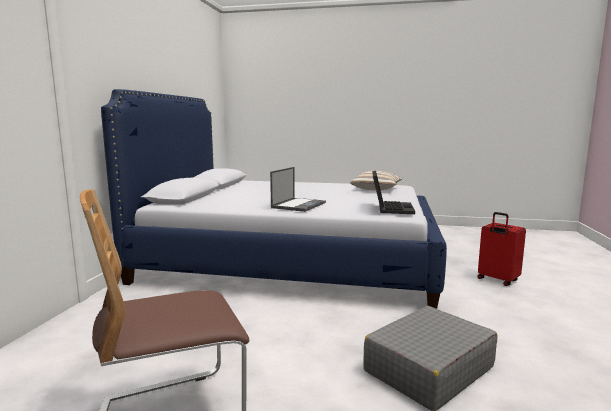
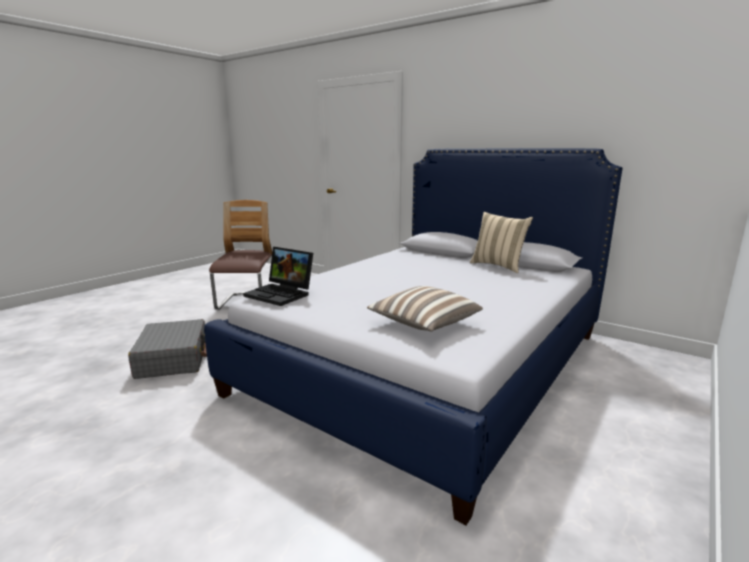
camera: 115 degrees right, 5 degrees up
laptop [270,167,326,212] -> none
red suitcase [477,212,526,286] -> none
none -> beige pillow [470,212,533,273]

